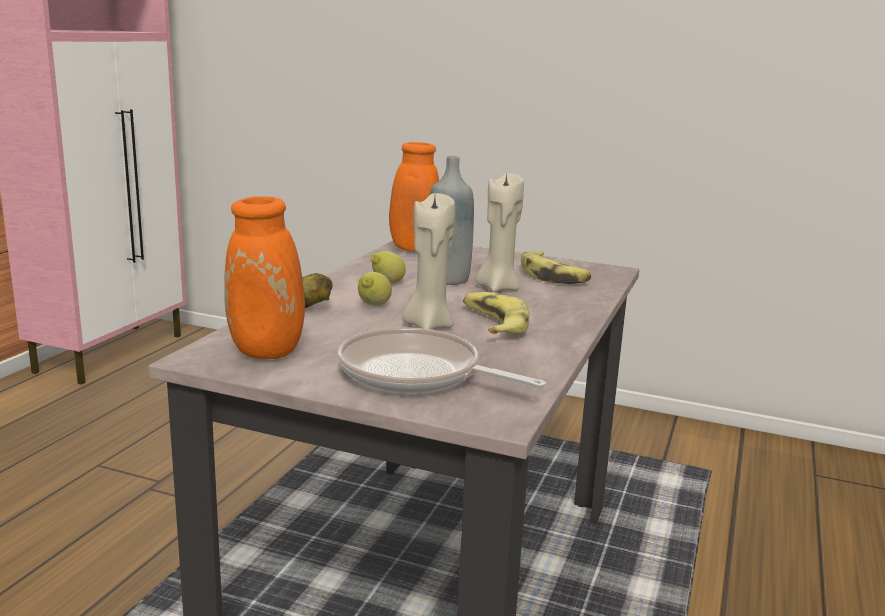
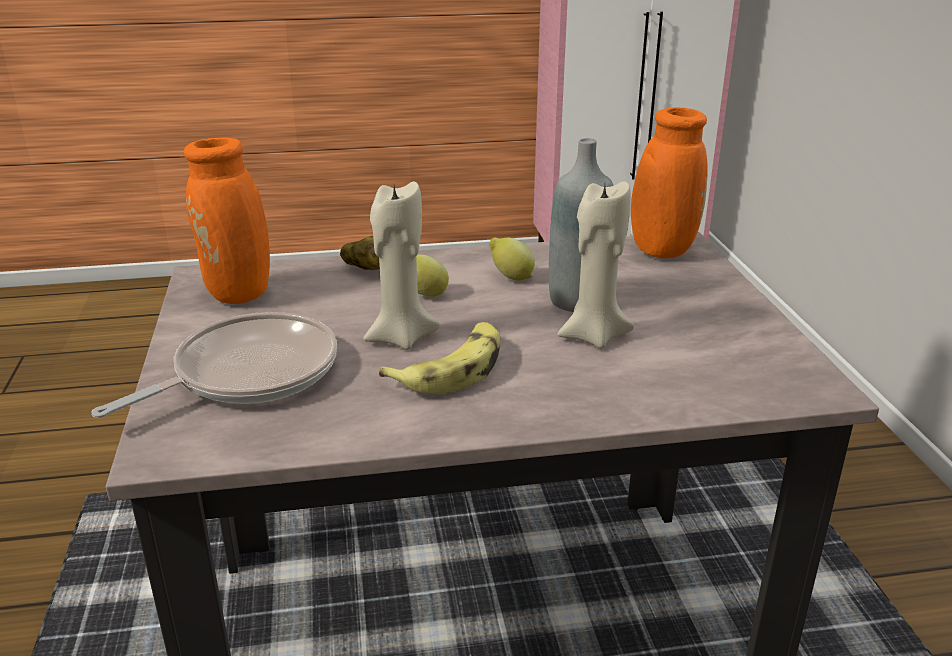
camera: 60 degrees right, 10 degrees up
frying pan [338,327,546,394] -> frying pan turned 45 degrees clockwise [91,312,337,418]
banana [521,251,591,284] -> none

